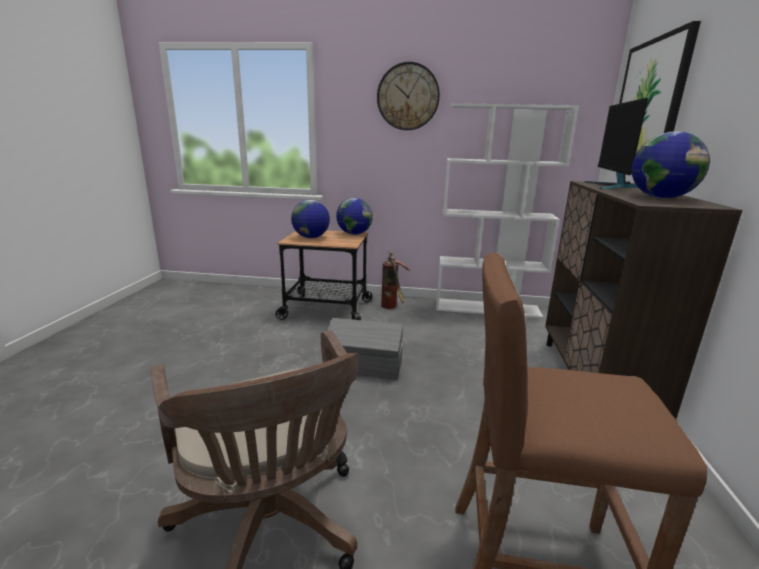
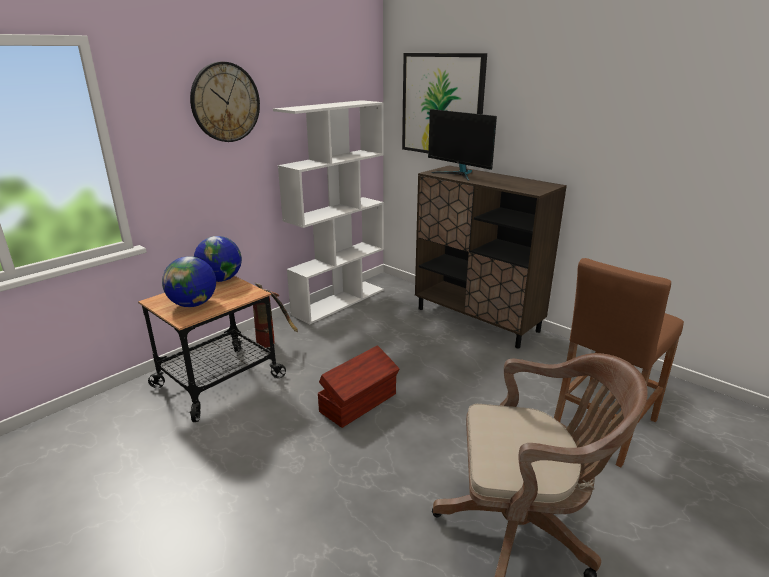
camera: 55 degrees left, 5 degrees up
grey storage box [327,318,403,379] -> brown storage box [318,345,399,428]
globe [632,131,710,199] -> none

